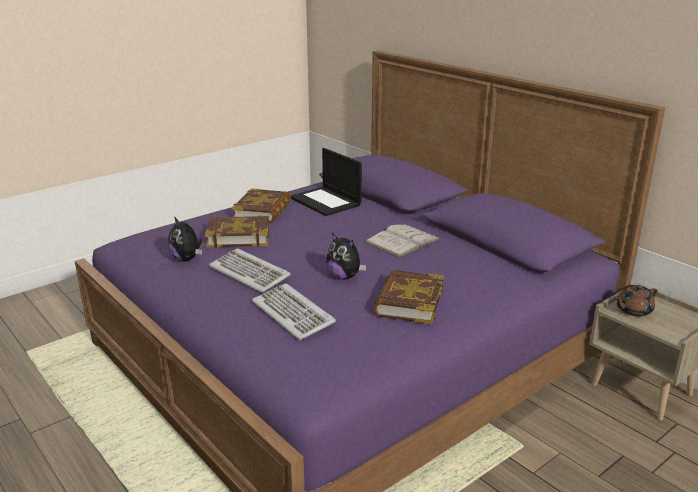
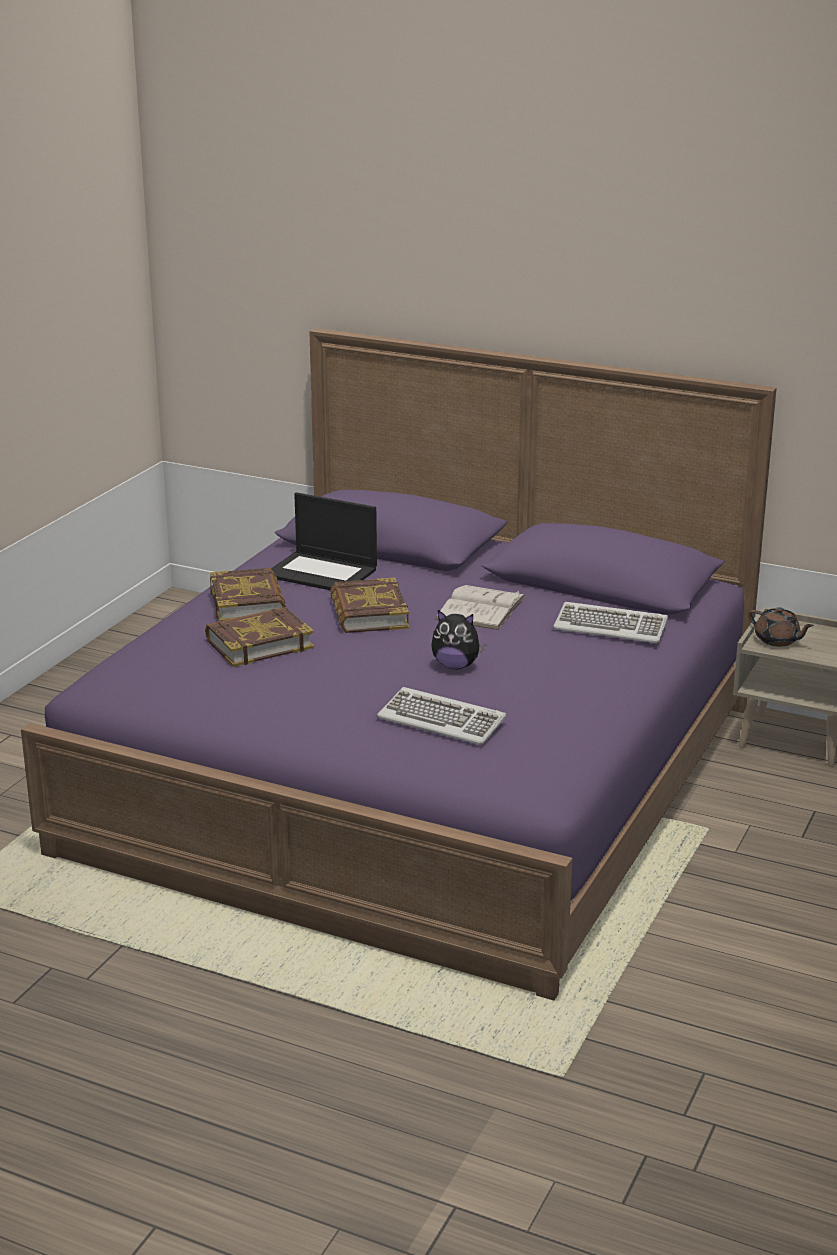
camera: 25 degrees left, 0 degrees up
plush toy [168,216,202,262] -> none
keyboard [209,248,291,293] -> keyboard moved to [553,602,668,643]
book [374,270,444,324] -> book moved to [330,578,409,633]
brown teapot [614,285,658,317] -> brown teapot turned 90 degrees counterclockwise [749,607,814,646]

